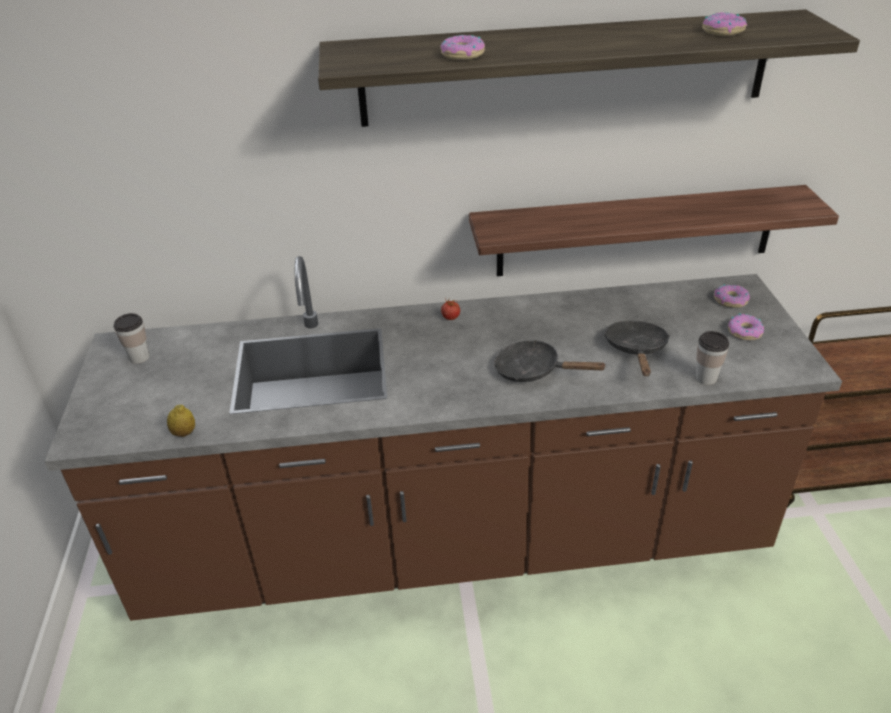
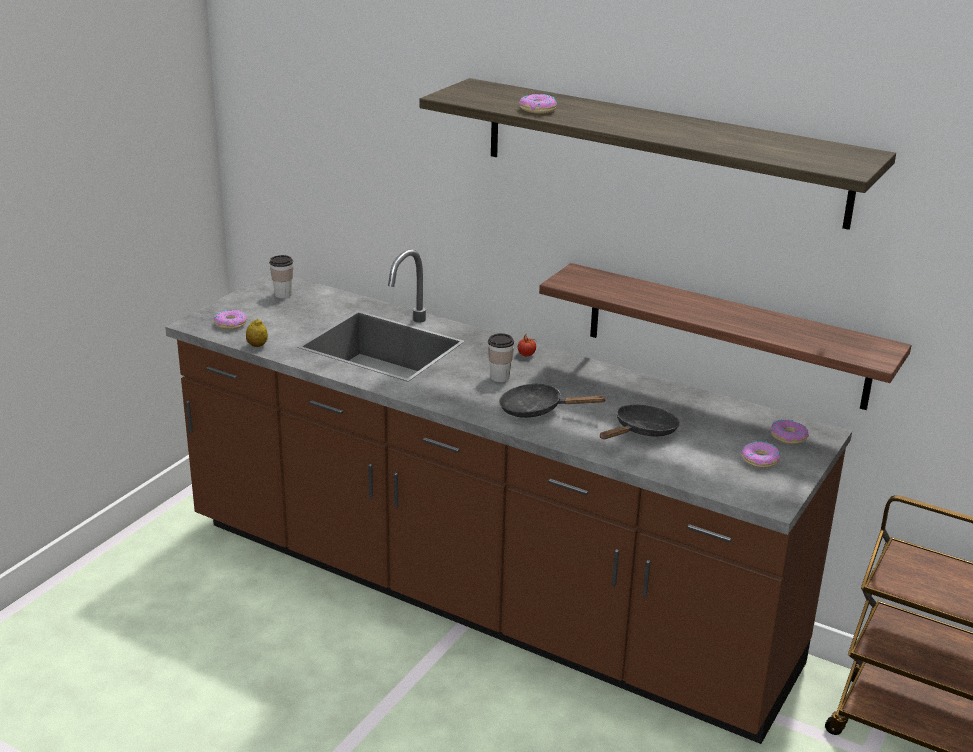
camera: 35 degrees right, 10 degrees down
black frying pan [494,340,607,382] -> black frying pan turned 45 degrees counterclockwise [499,383,607,418]
cup [695,331,729,385] -> cup moved to [488,333,514,382]
donut [702,12,747,36] -> donut moved to [214,310,247,329]

